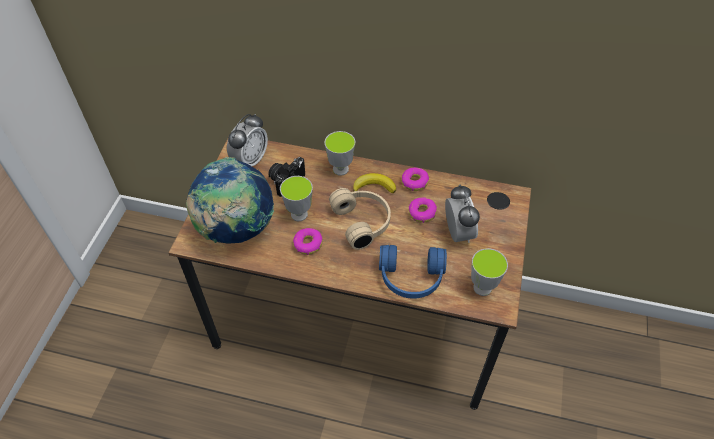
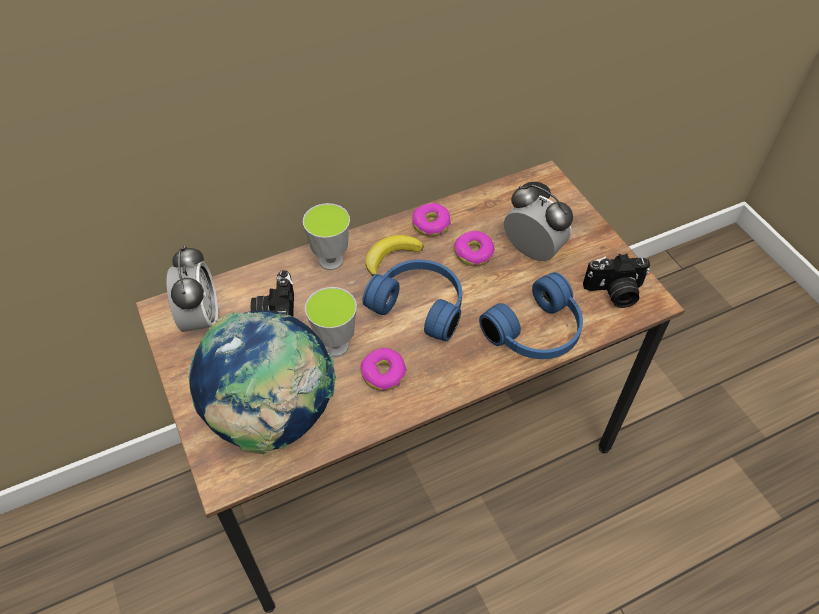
camera: 40 degrees left, 0 degrees up
beige headphones [329,188,391,250] -> blue headphones [363,260,462,341]
cup [471,248,508,296] -> camera [583,254,650,308]

